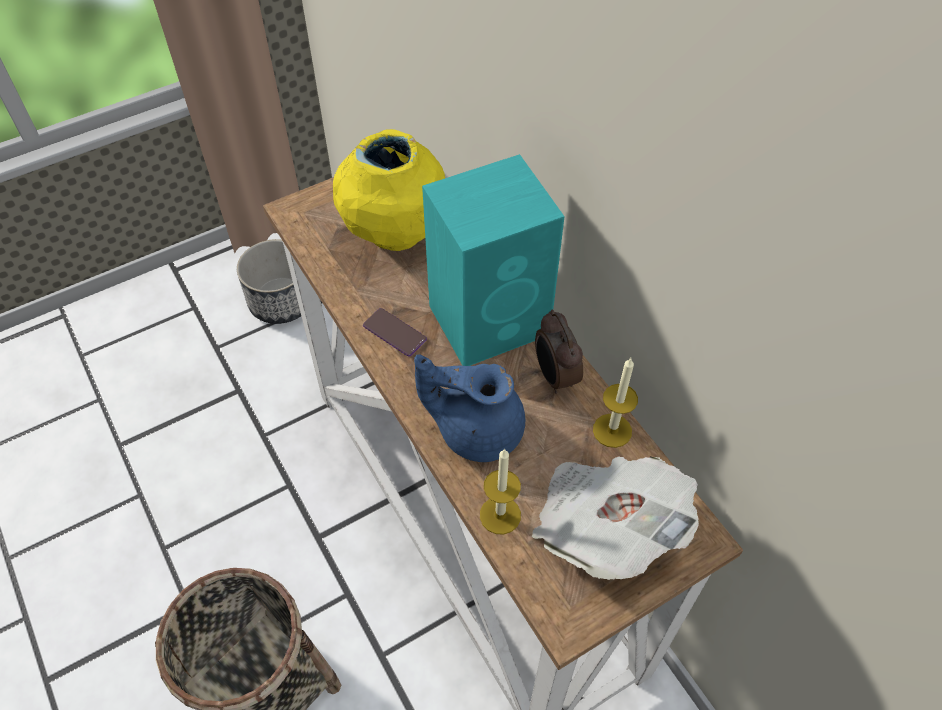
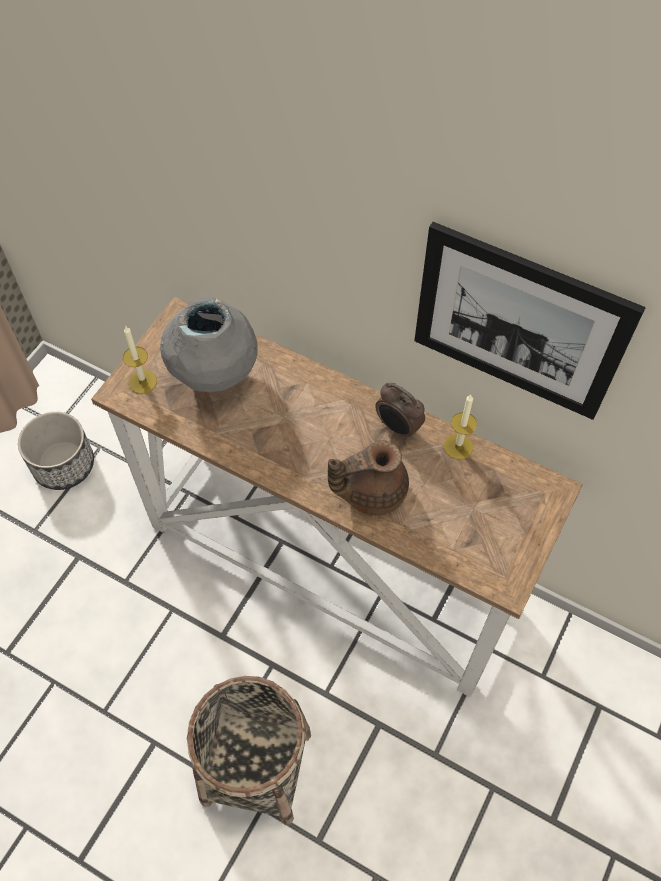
camera: 30 degrees left, 5 degrees up
yellow vase [333,129,445,251] -> grey vase [160,297,257,392]
phone [363,308,427,356] -> none
blue teapot [414,355,525,462] -> brown teapot [328,440,409,516]
turquoise speaker [422,154,565,366] -> none
candle [480,448,521,535] -> candle moved to [123,327,157,394]
newspaper [532,456,699,580] -> none
none -> picture [414,222,645,420]

